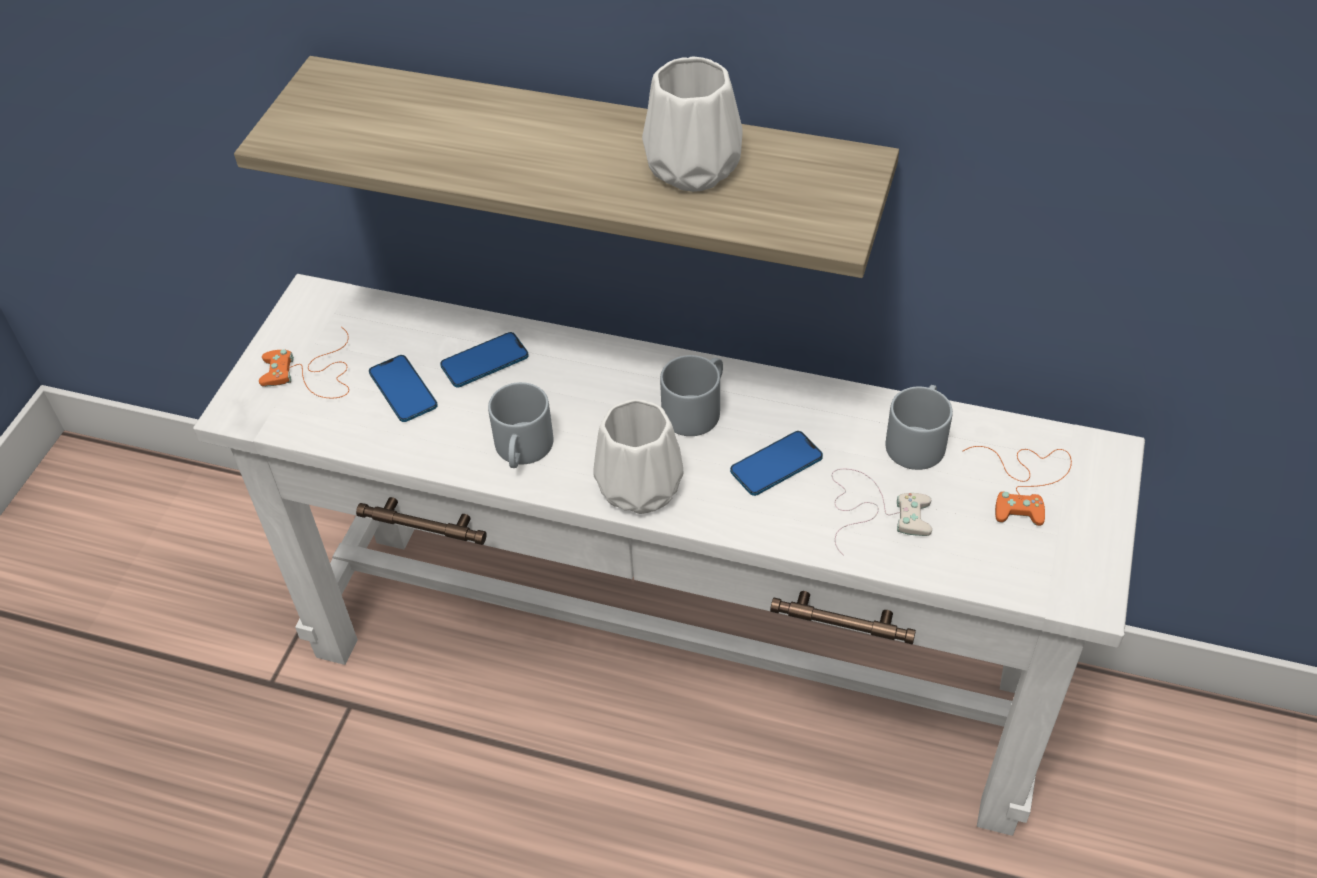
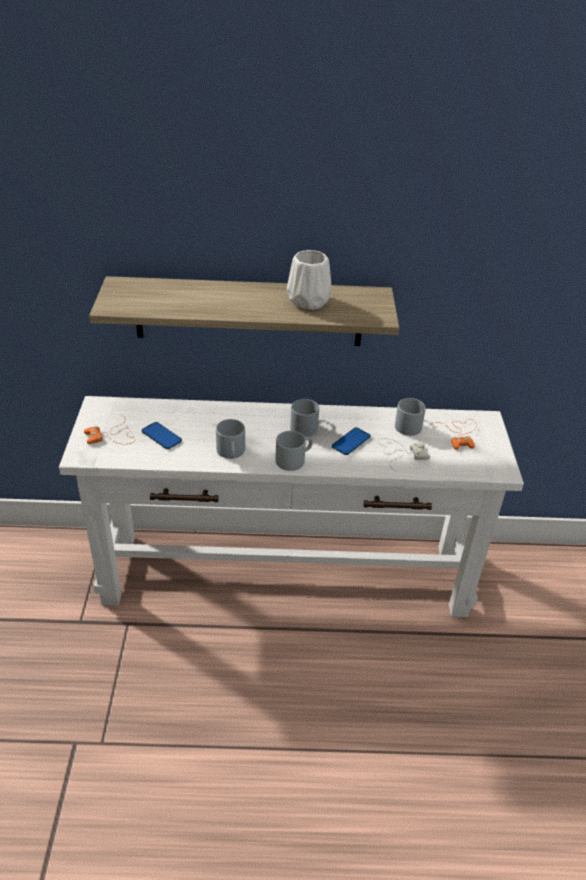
camera: 20 degrees left, 10 degrees down
phone [440,332,529,387] -> none
white vase [593,399,683,514] -> grey mug [275,431,313,471]

